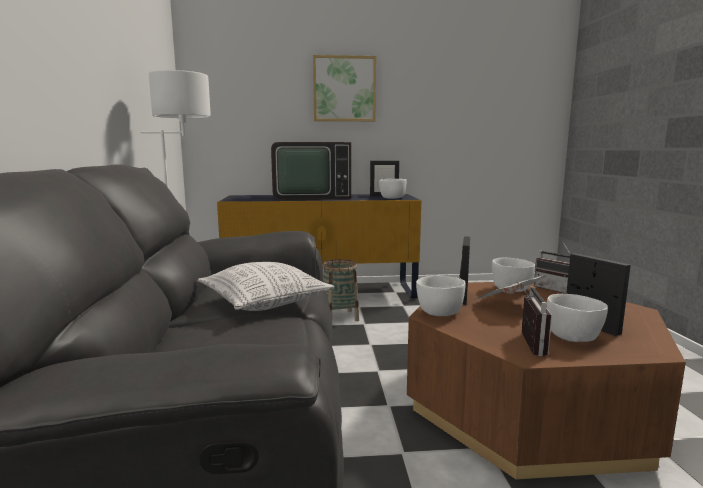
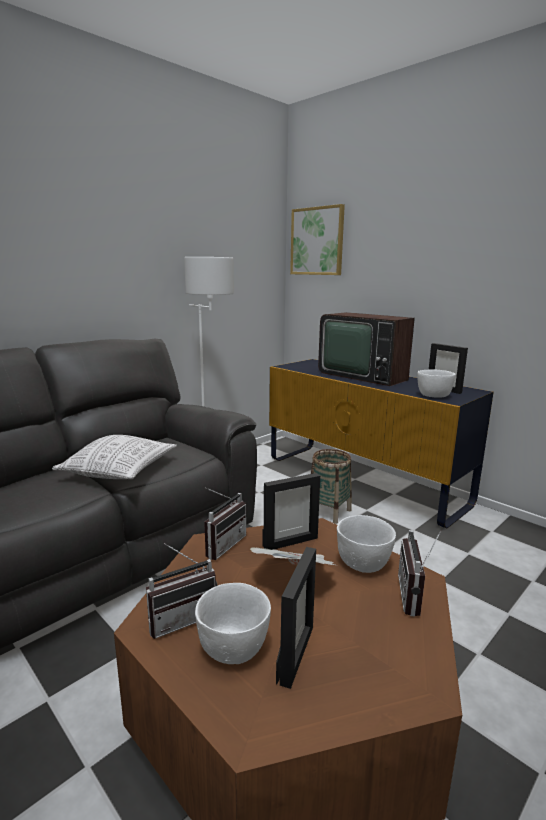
camera: 50 degrees right, 5 degrees up
picture [313,55,376,121] -> picture moved to [290,204,345,275]
white bowl [416,276,466,316] -> radio [204,488,246,560]

